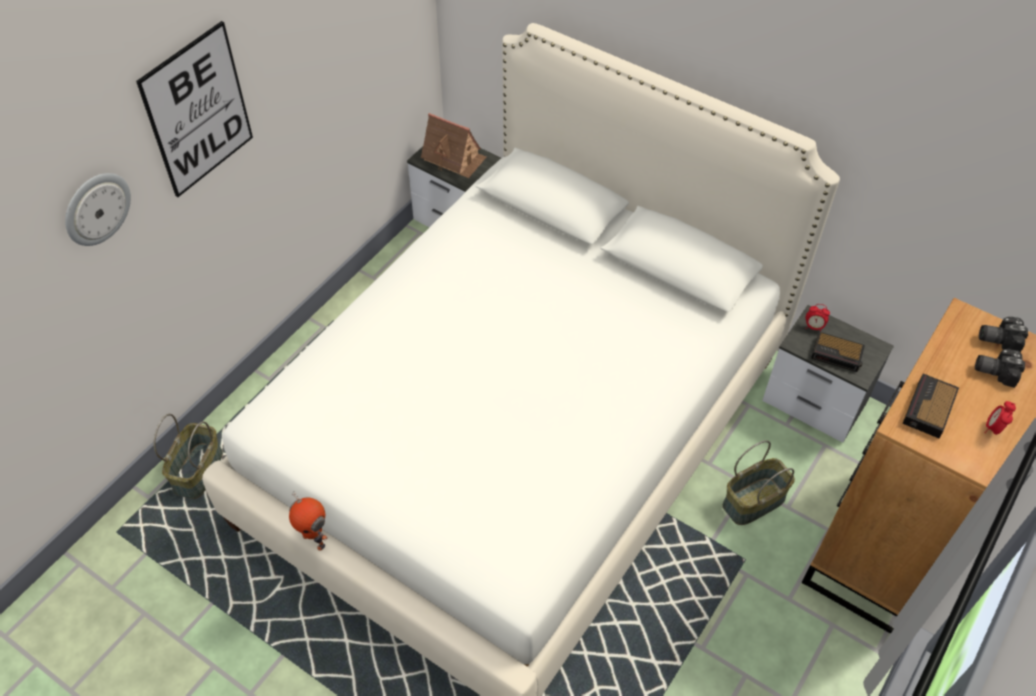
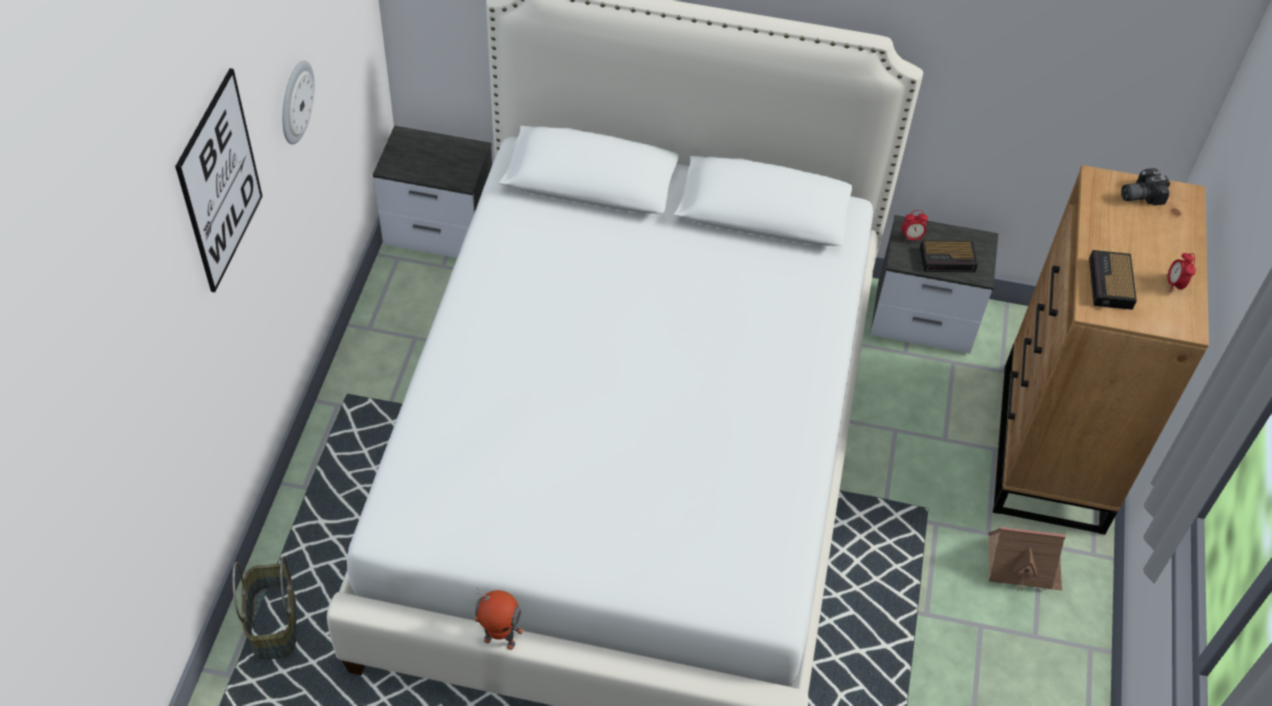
camera: 25 degrees left, 0 degrees up
wall clock [65,173,131,246] -> wall clock moved to [282,61,315,144]
toy house [421,113,486,178] -> toy house moved to [988,527,1066,591]
basket [723,440,795,525] -> none
camera [975,349,1025,388] -> none

